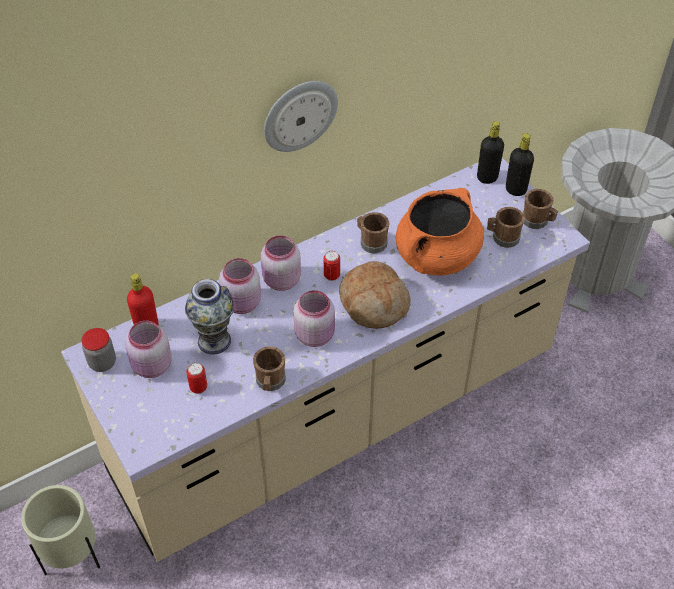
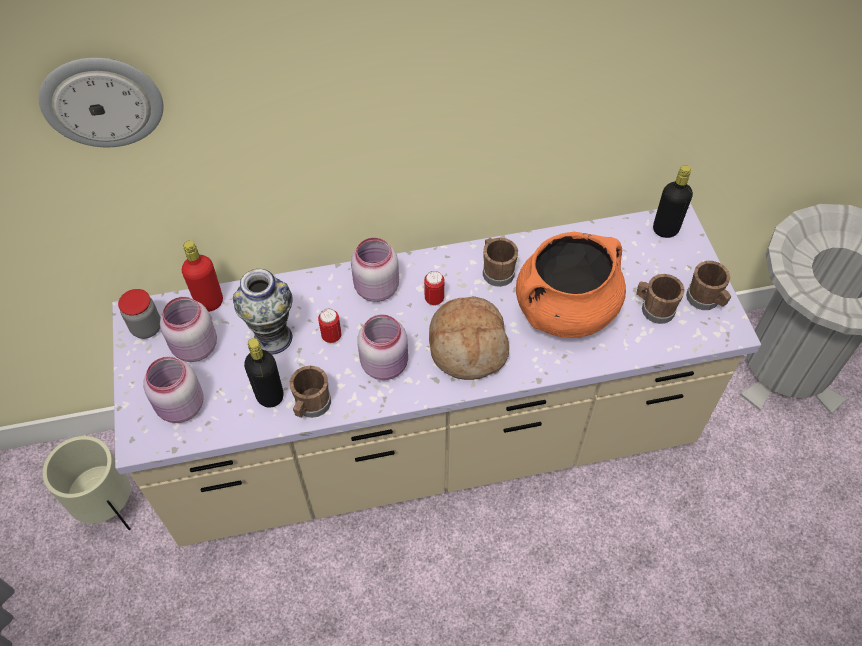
camera: 20 degrees right, 5 degrees up
can [186,363,207,394] -> can moved to [318,309,342,343]
pink jar [219,258,261,314] -> pink jar moved to [143,357,203,423]
wall clock [264,81,338,152] -> wall clock moved to [38,58,164,147]
black bottle [506,133,534,196] -> black bottle moved to [244,338,284,408]

